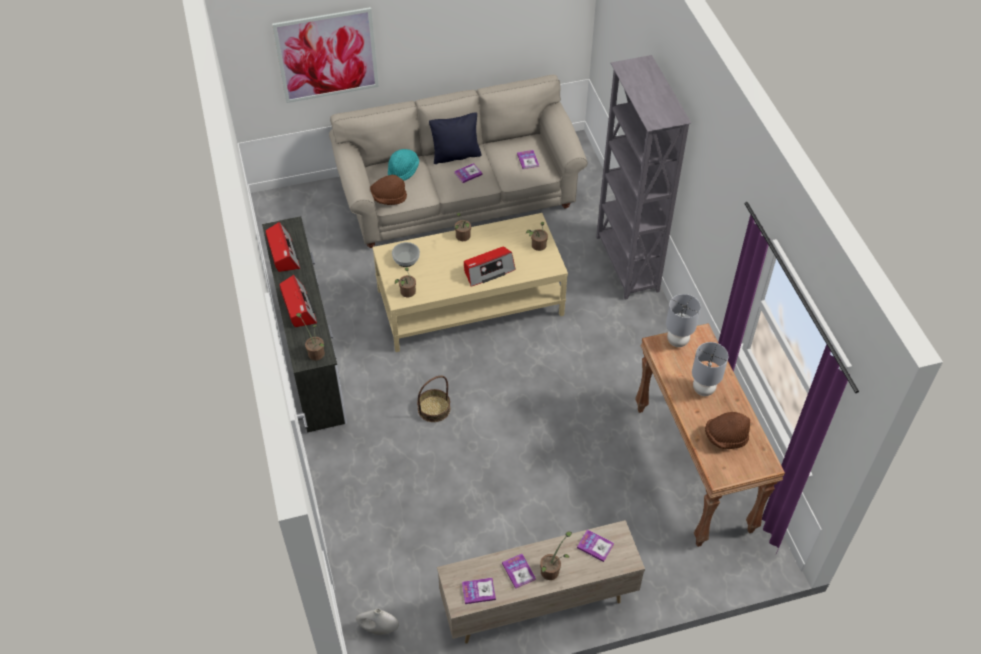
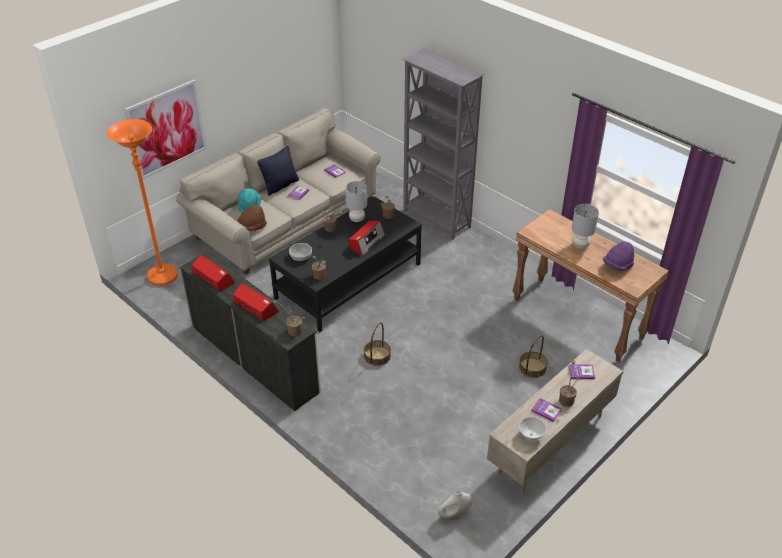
camera: 30 degrees left, 10 degrees down
beige coffee table [372,213,568,352] -> black coffee table [269,196,422,332]
book [462,578,496,604] -> white bowl [519,417,546,440]
grey table lamp [666,294,701,347] -> grey table lamp moved to [345,181,367,222]
brown hat [705,412,750,449] -> purple hat [603,241,634,271]
none -> orange floor lamp [107,119,178,286]
none -> basket [519,335,548,378]

